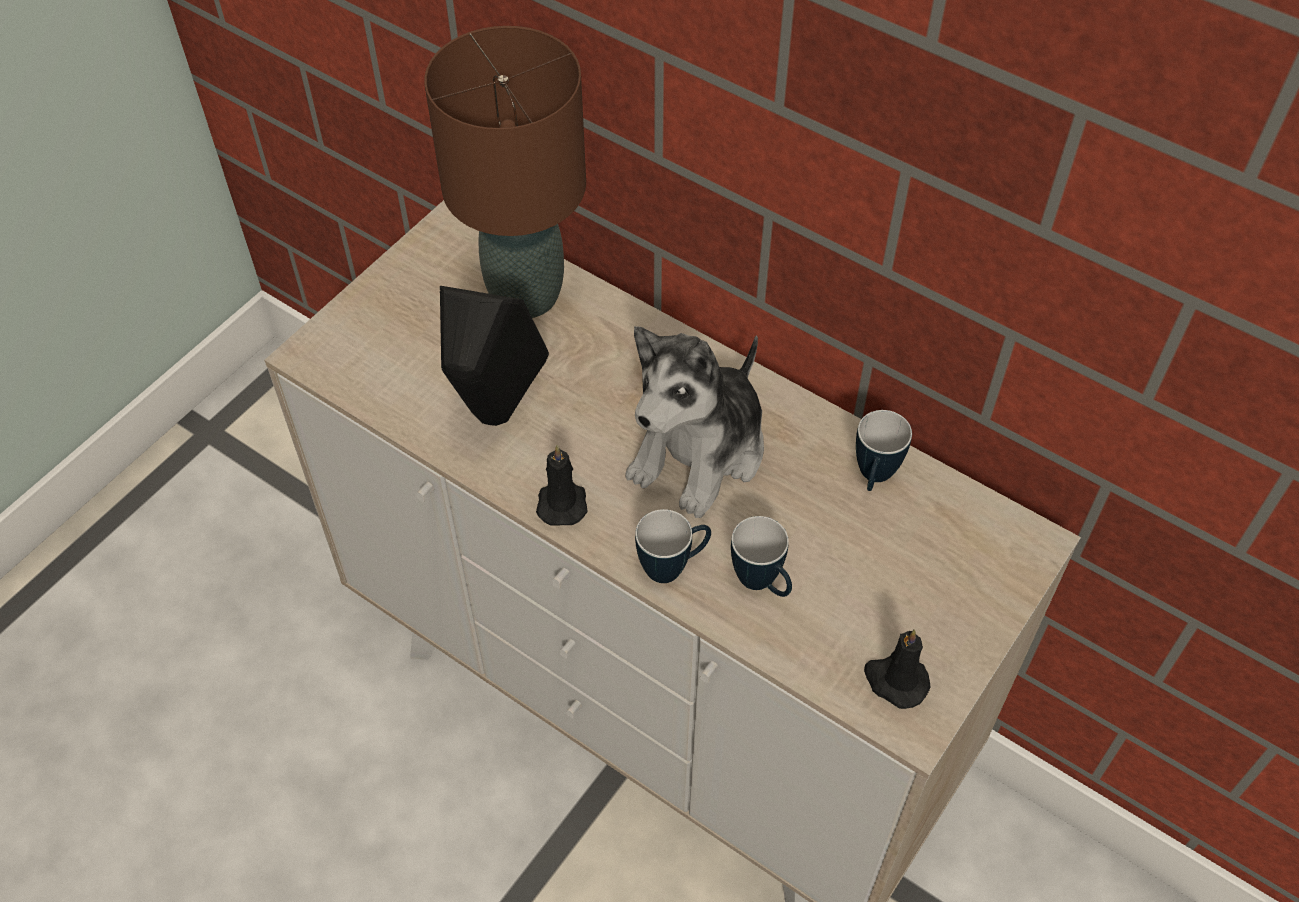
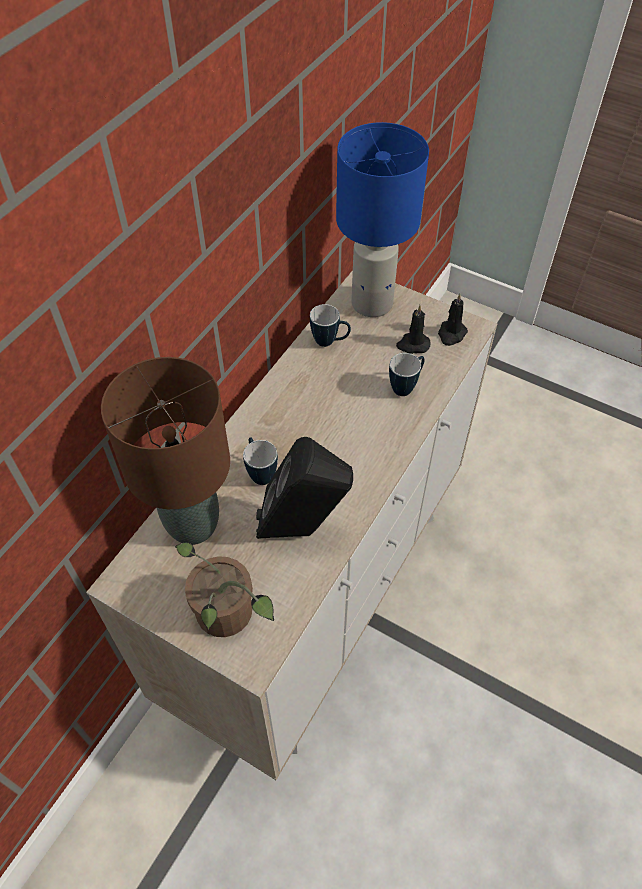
camera: 95 degrees left, 0 degrees up
black candle [536,445,588,525] -> black candle moved to [396,305,431,354]
plush toy [625,326,764,518] -> none
mug [635,509,711,583] -> mug moved to [243,437,278,485]
none -> potted plant [175,543,274,637]
none -> blue table lamp [336,122,429,317]

